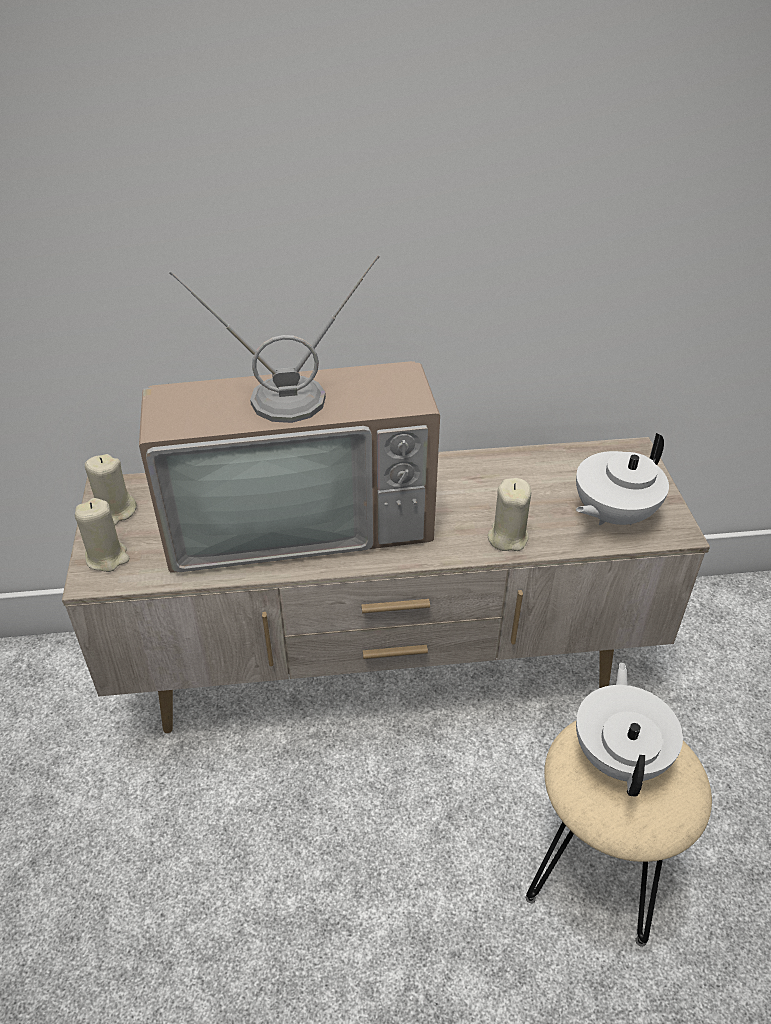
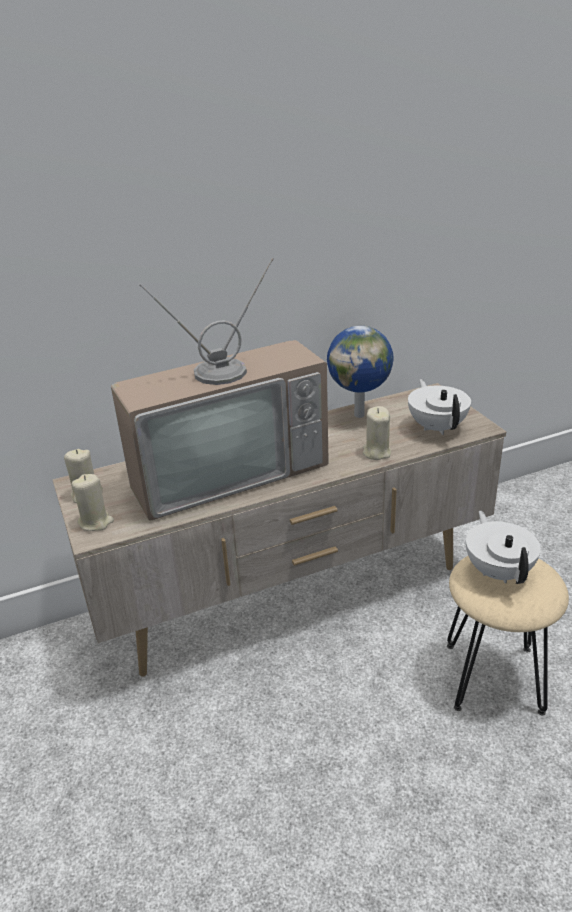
camera: 15 degrees left, 10 degrees down
white teapot [576,433,669,526] -> white teapot turned 135 degrees clockwise [408,379,471,435]
none -> globe [327,326,394,418]

